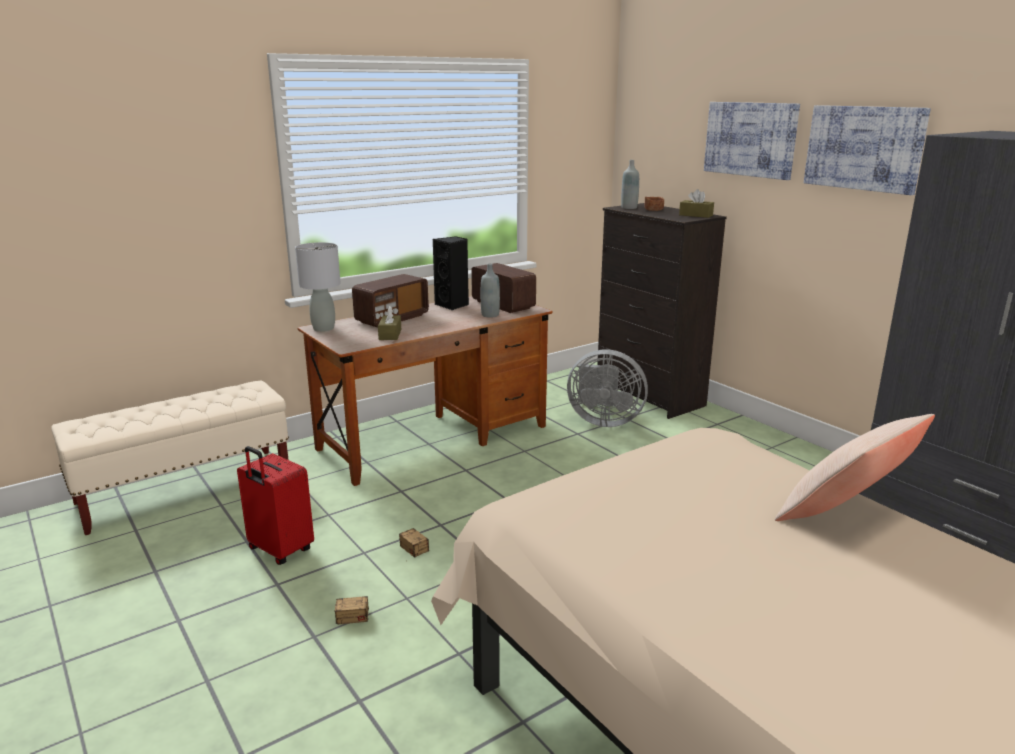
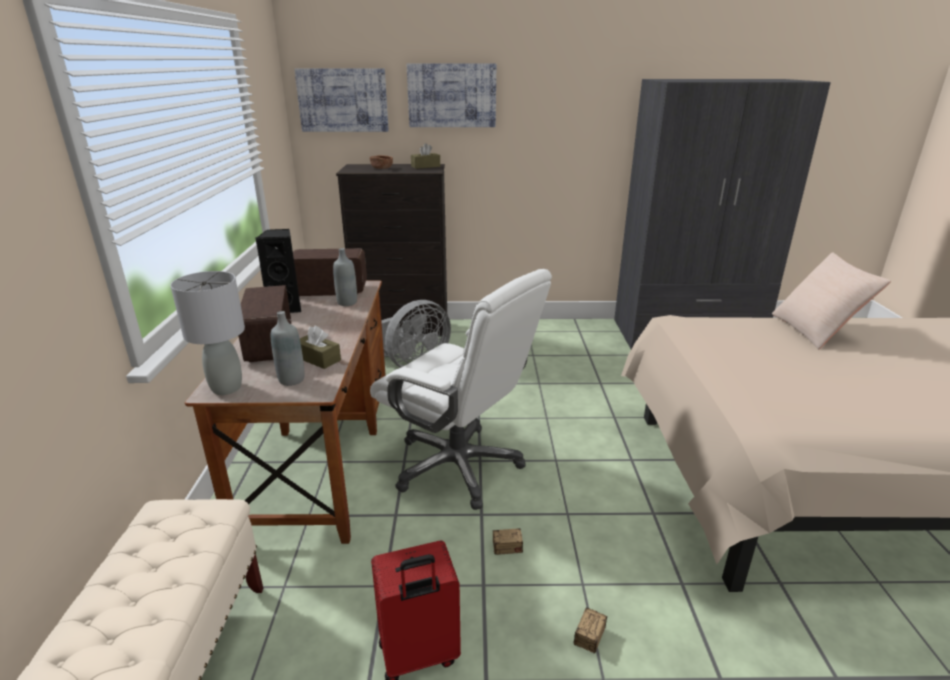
camera: 55 degrees left, 5 degrees up
grey bottle [621,160,639,209] -> grey bottle moved to [271,311,305,386]
picture [804,105,931,195] -> picture moved to [294,68,389,132]
none -> white office chair [370,269,552,510]

